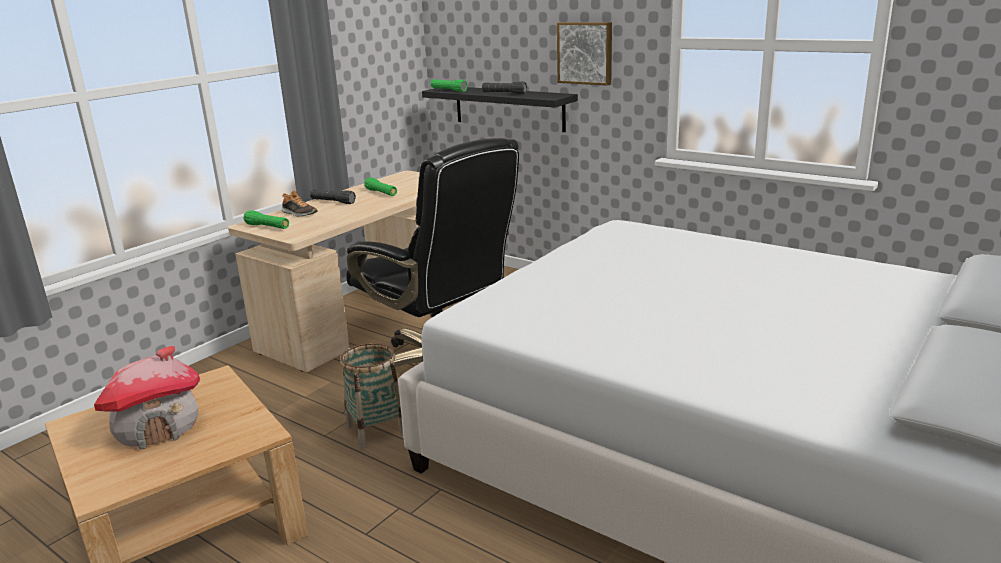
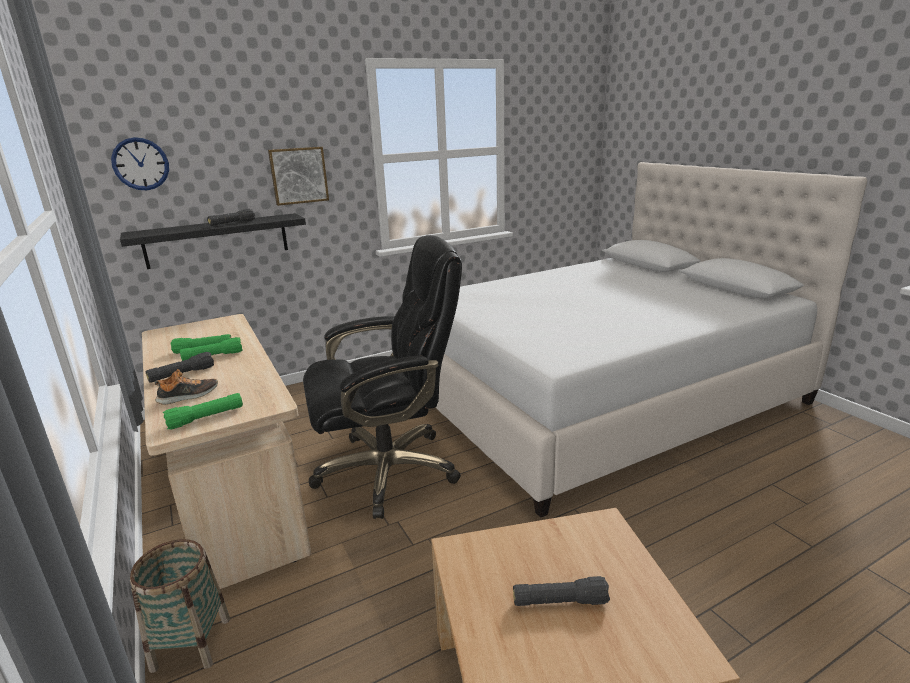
camera: 65 degrees left, 0 degrees up
toy house [94,346,200,449] -> black flashlight [513,576,610,606]
basket [340,343,403,449] -> basket moved to [130,539,230,673]
green flashlight [431,79,468,92] -> green flashlight moved to [180,337,243,361]
none -> wall clock [111,137,169,190]

